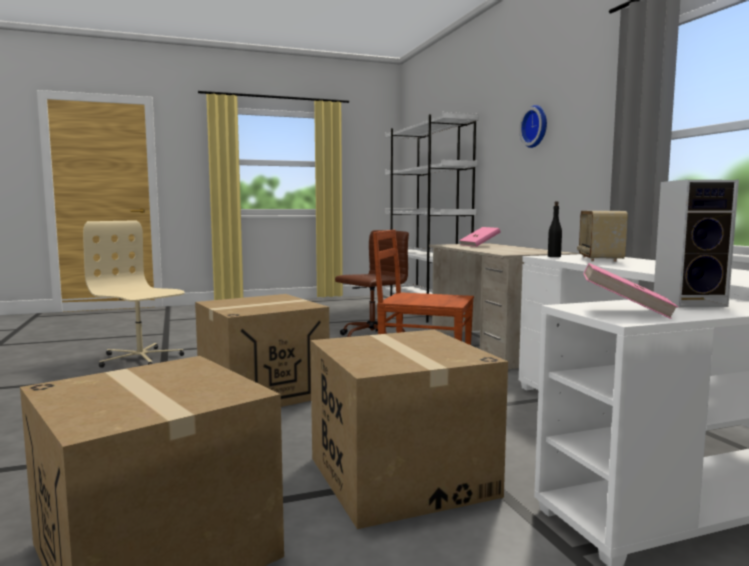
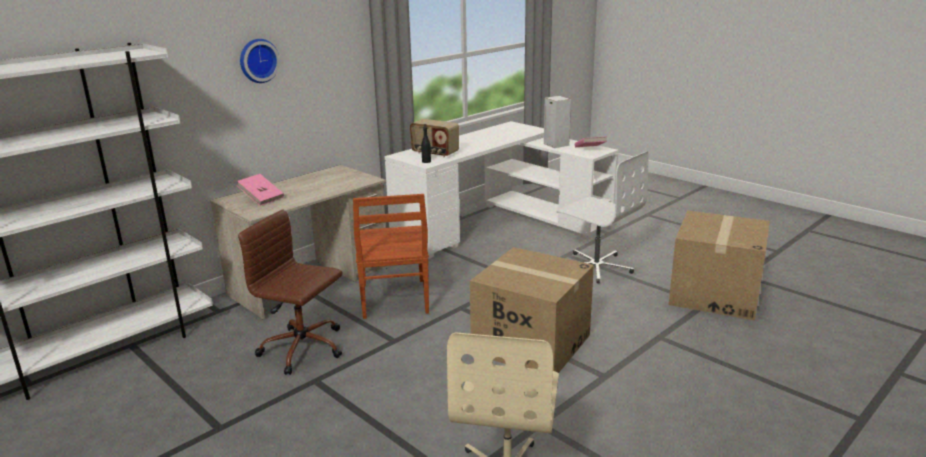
camera: 115 degrees left, 15 degrees up
cardboard box [310,330,508,529] -> white office chair [556,151,649,283]
radio [577,211,628,262] -> radio turned 45 degrees clockwise [410,119,459,157]

